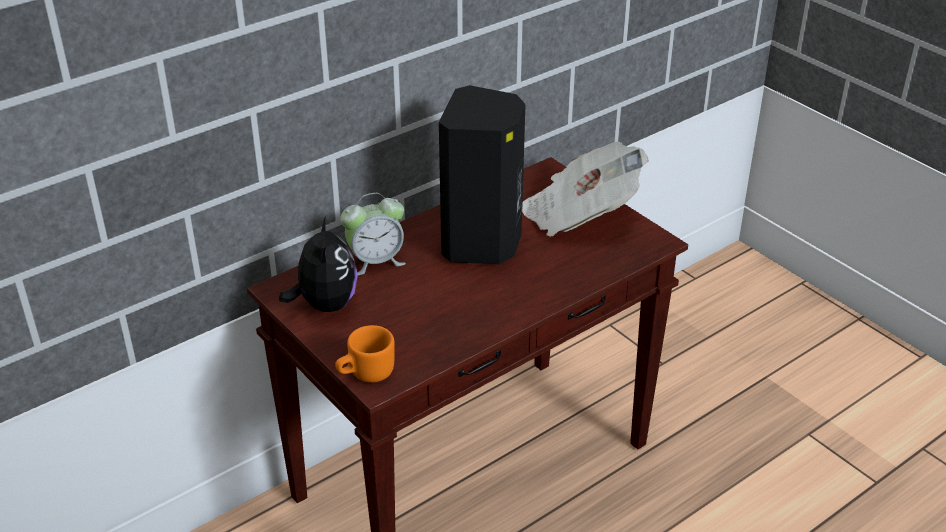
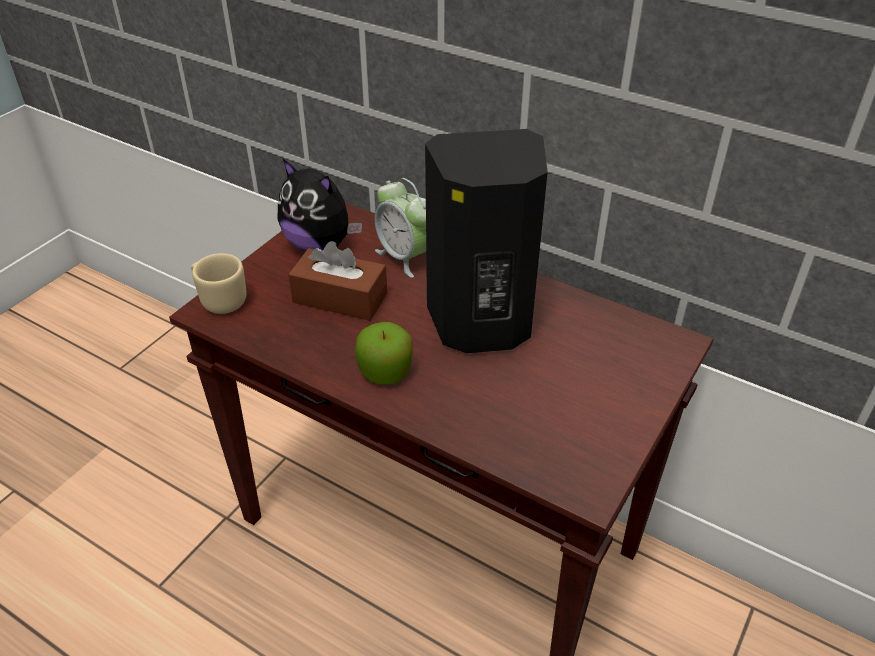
camera: 70 degrees right, 5 degrees up
plush toy [279,216,358,312] -> plush toy turned 60 degrees clockwise [278,159,362,252]
orange mug [335,325,395,383] -> beige mug [191,253,247,314]
newspaper [522,141,649,237] -> none
none -> brown tissue box [288,241,387,321]
none -> apple [355,322,413,385]

